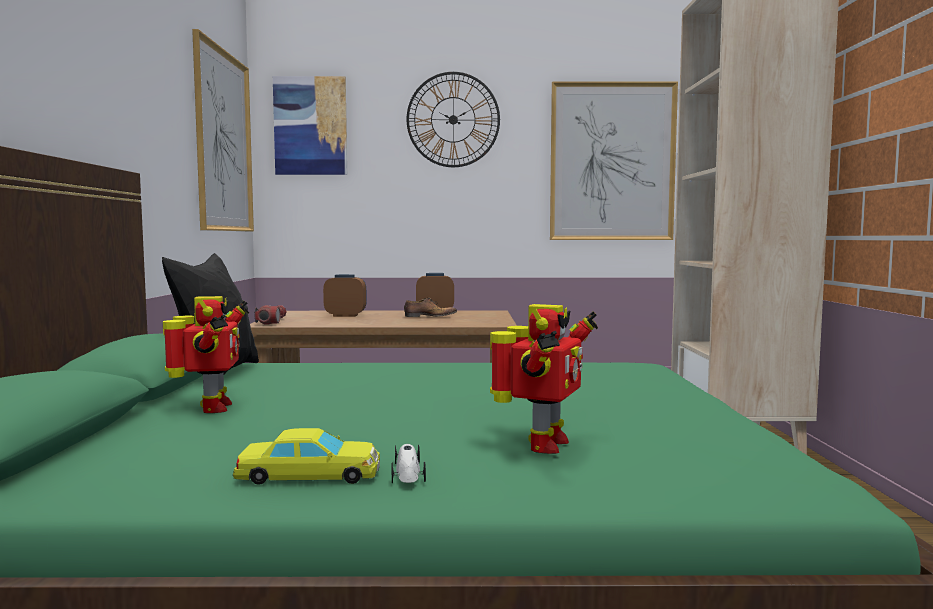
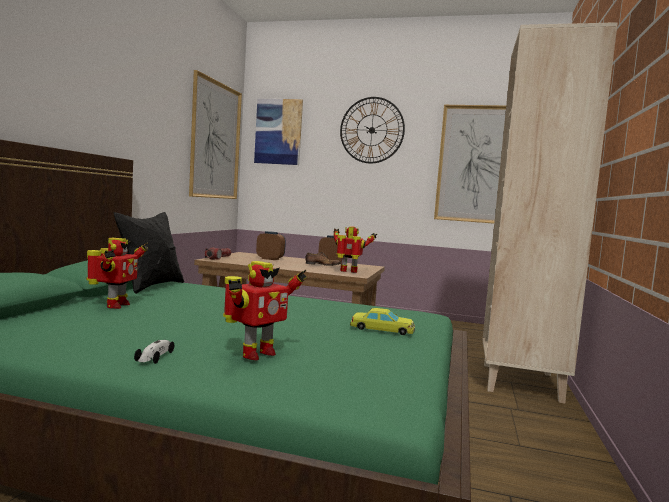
camera: 15 degrees right, 0 degrees up
yellow toy car [233,428,380,485] -> yellow toy car moved to [350,308,415,335]
none -> toy robot [334,226,377,273]

